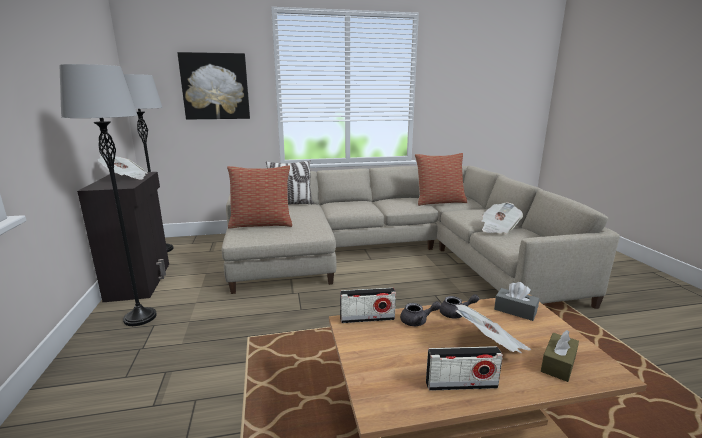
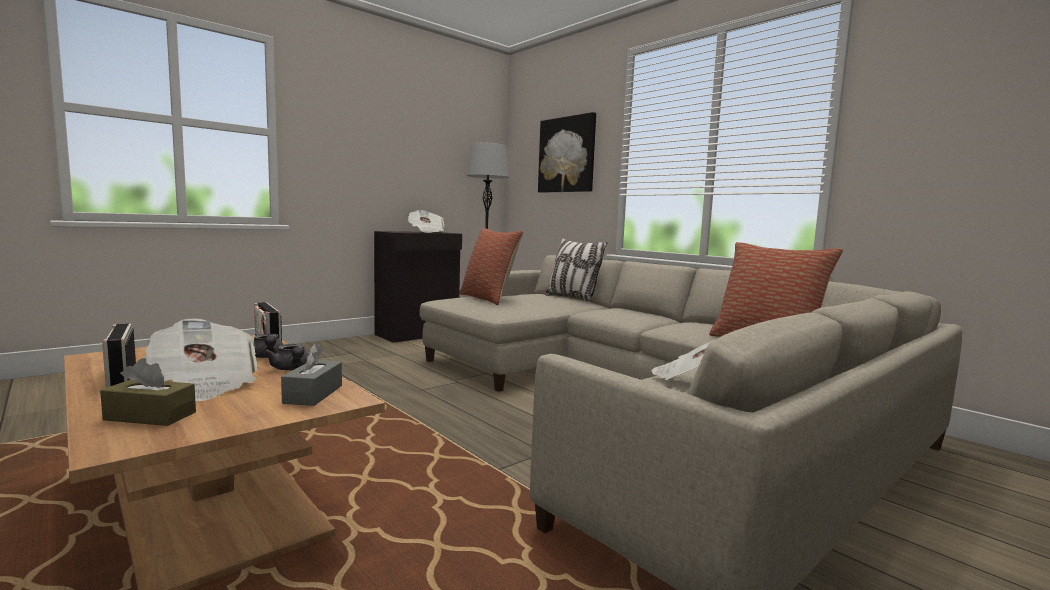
camera: 60 degrees right, 10 degrees down
grey floor lamp [60,64,157,326] -> none

